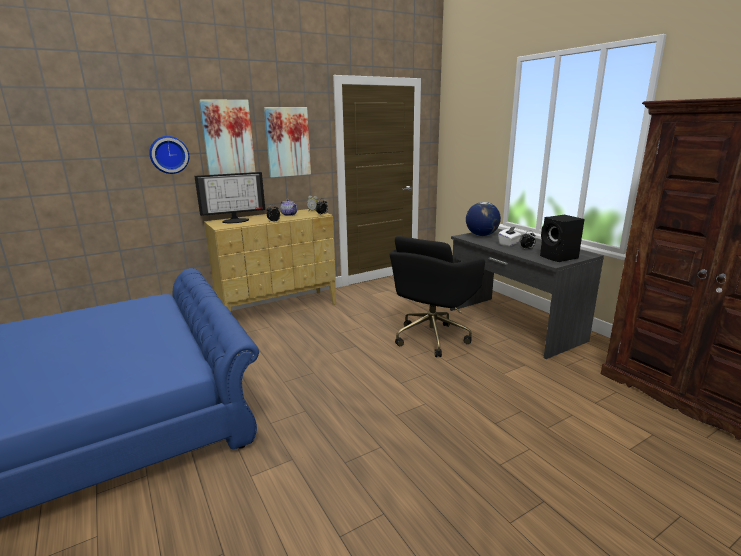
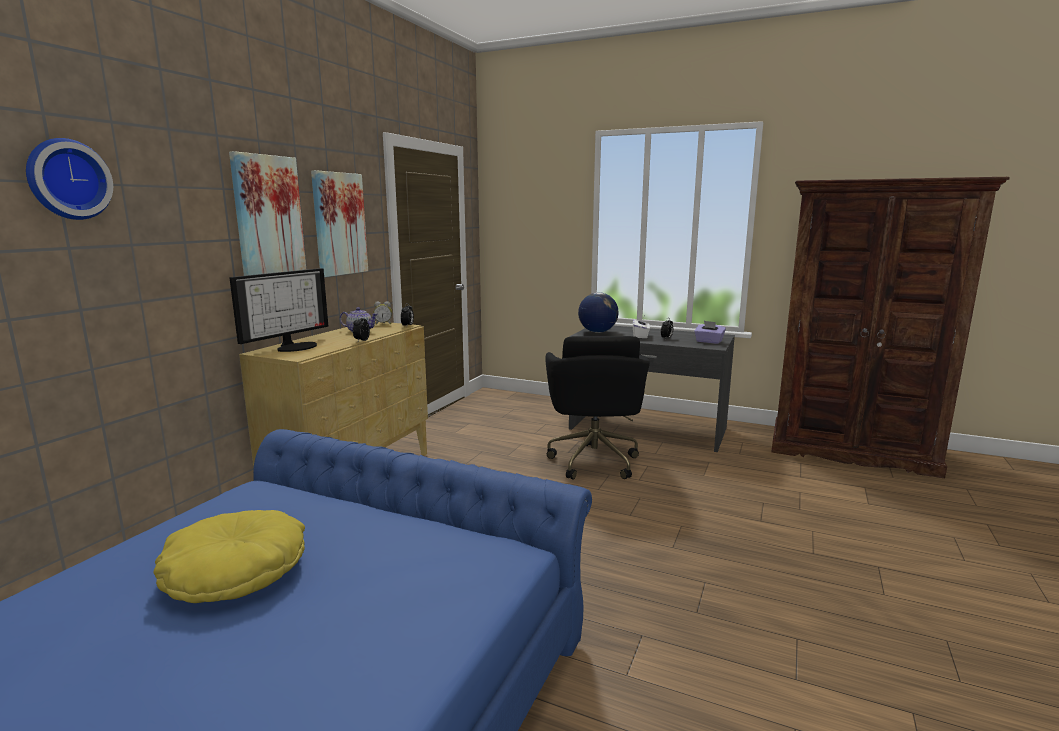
camera: 35 degrees left, 5 degrees down
wall clock [149,136,189,174] -> wall clock moved to [26,138,113,220]
black speaker [540,215,584,262] -> purple tissue box [694,321,726,344]
none -> yellow pillow [153,510,305,603]

